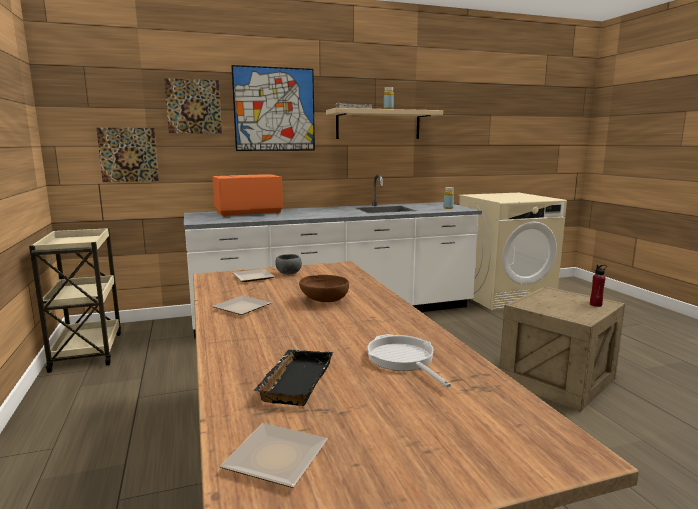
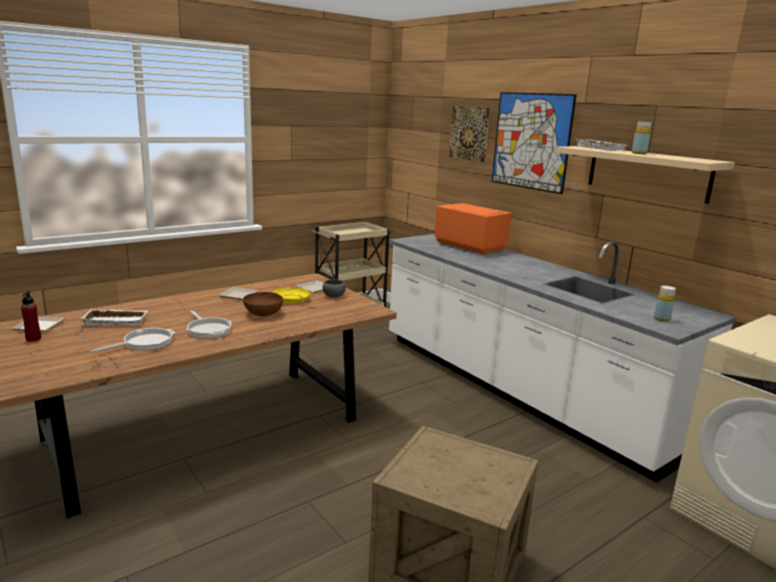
camera: 70 degrees right, 5 degrees up
picture [96,128,159,182] -> none
black tray [253,350,333,406] -> white tray [82,309,148,326]
red bottle [590,265,607,307] -> red bottle moved to [21,291,41,342]
none -> frying pan [187,310,231,338]
none -> yellow plate [273,287,311,303]

